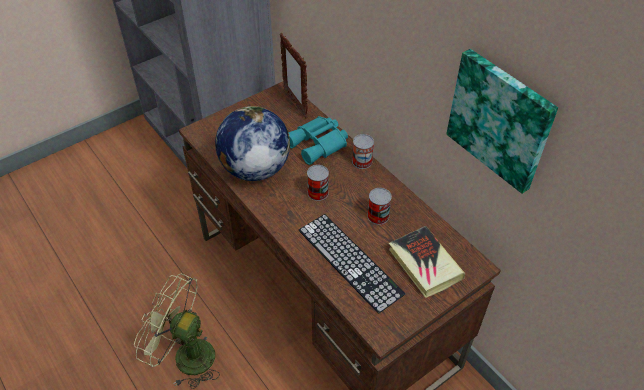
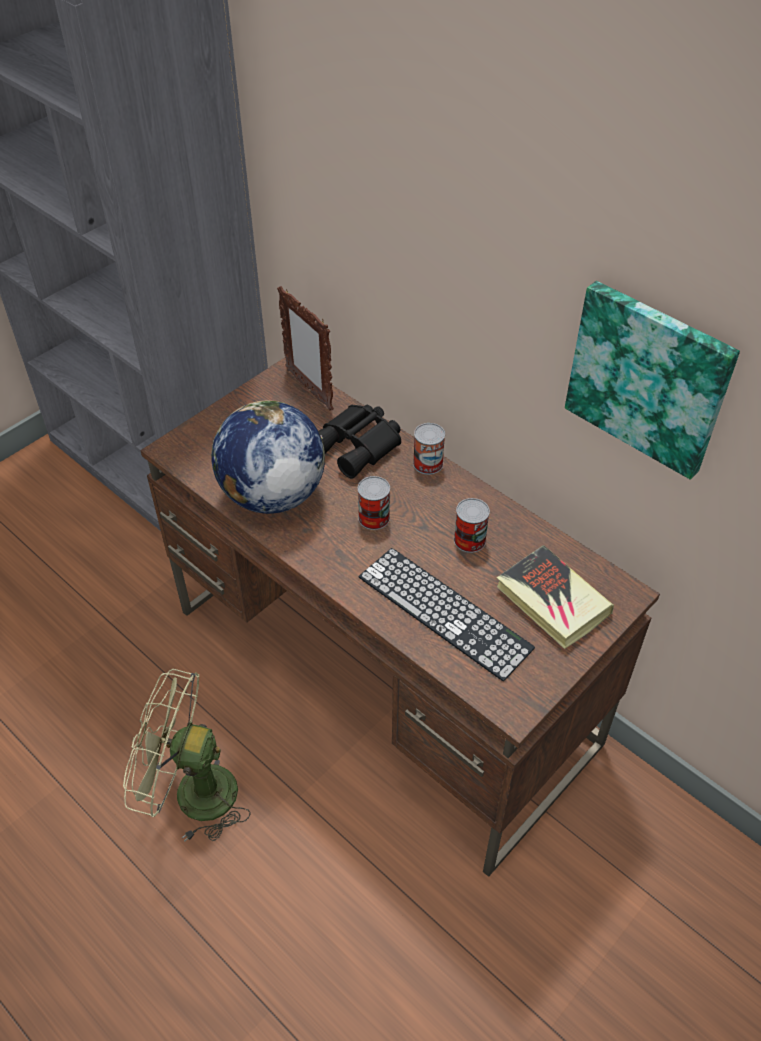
camera: 10 degrees left, 0 degrees up
turquoise binoculars [288,116,348,165] -> black binoculars [318,405,401,478]

